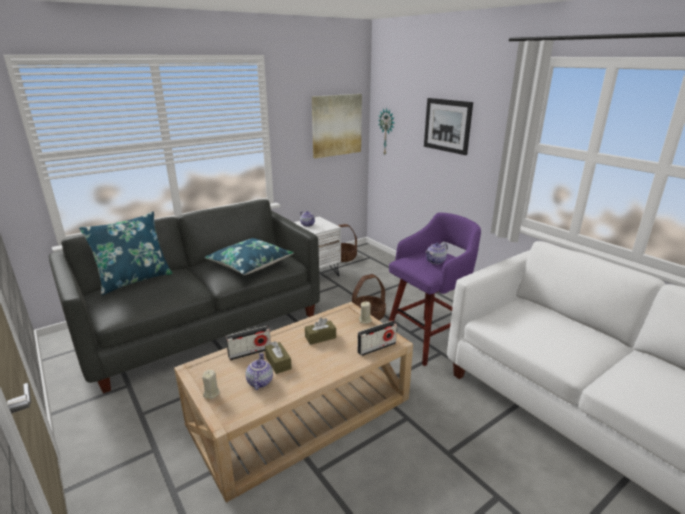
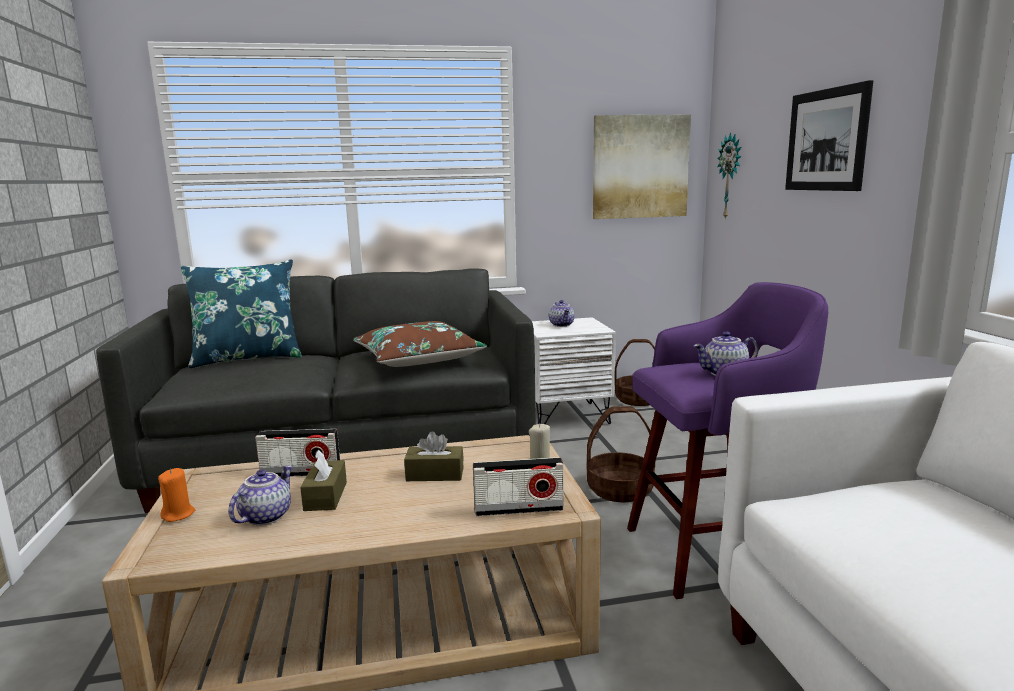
camera: 25 degrees right, 10 degrees down
beige candle [202,370,220,399] -> orange candle [158,468,195,522]
blue pillow [204,238,294,275] -> brown pillow [353,321,487,367]

